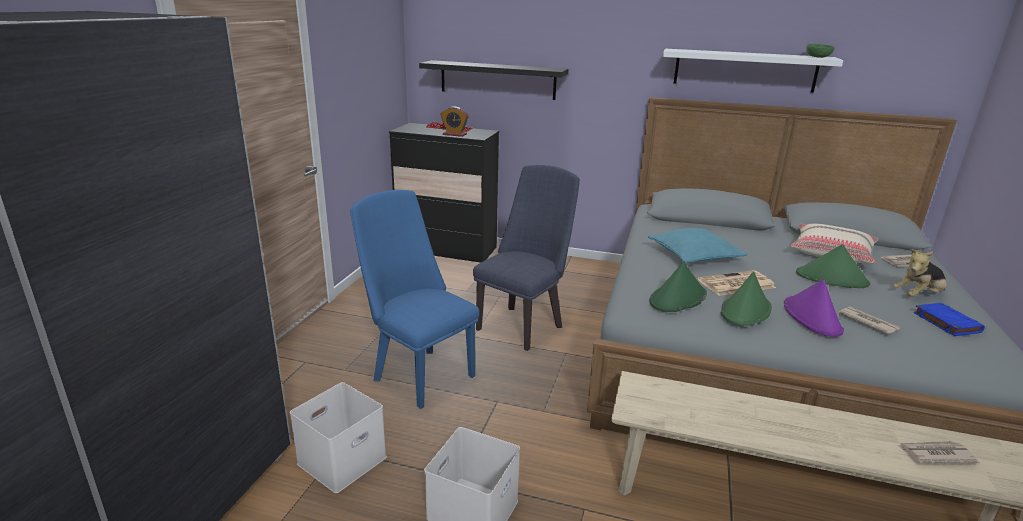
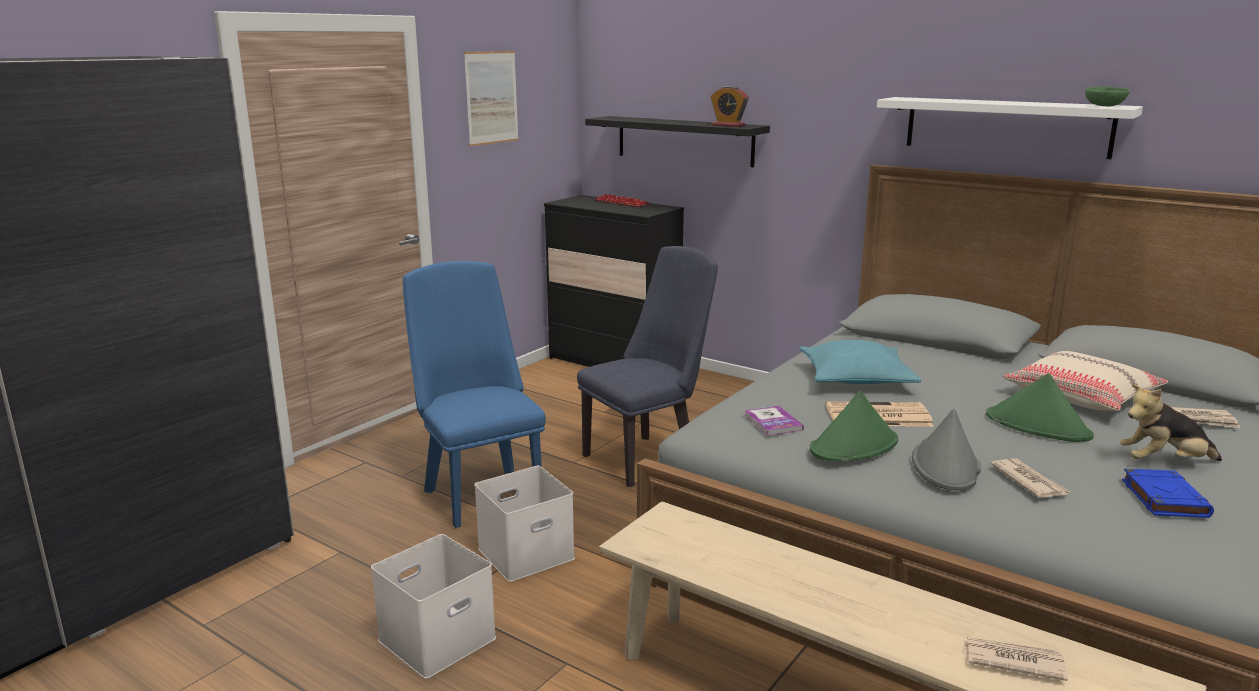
camera: 20 degrees right, 5 degrees down
white storage box [290,382,387,493] -> white storage box moved to [474,466,575,582]
alarm clock [441,107,469,137] -> alarm clock moved to [711,86,749,127]
green hat [649,262,707,312] -> book [744,406,804,436]
purple hat [784,279,844,337] -> grey hat [912,409,981,491]
none -> picture [464,51,519,146]

